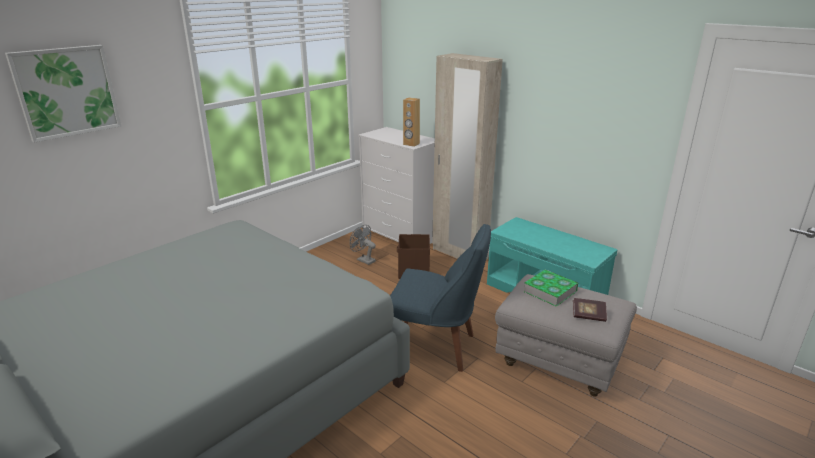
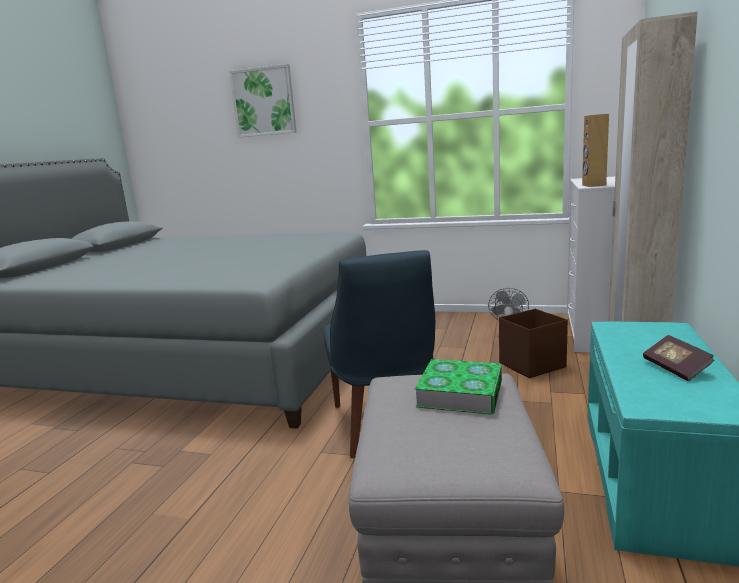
camera: 65 degrees right, 10 degrees down
book [573,298,607,322] -> book moved to [643,335,715,381]

